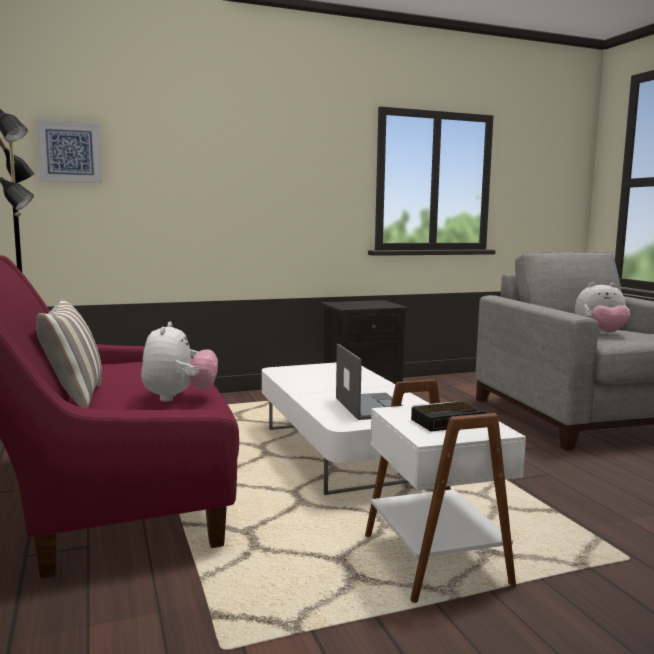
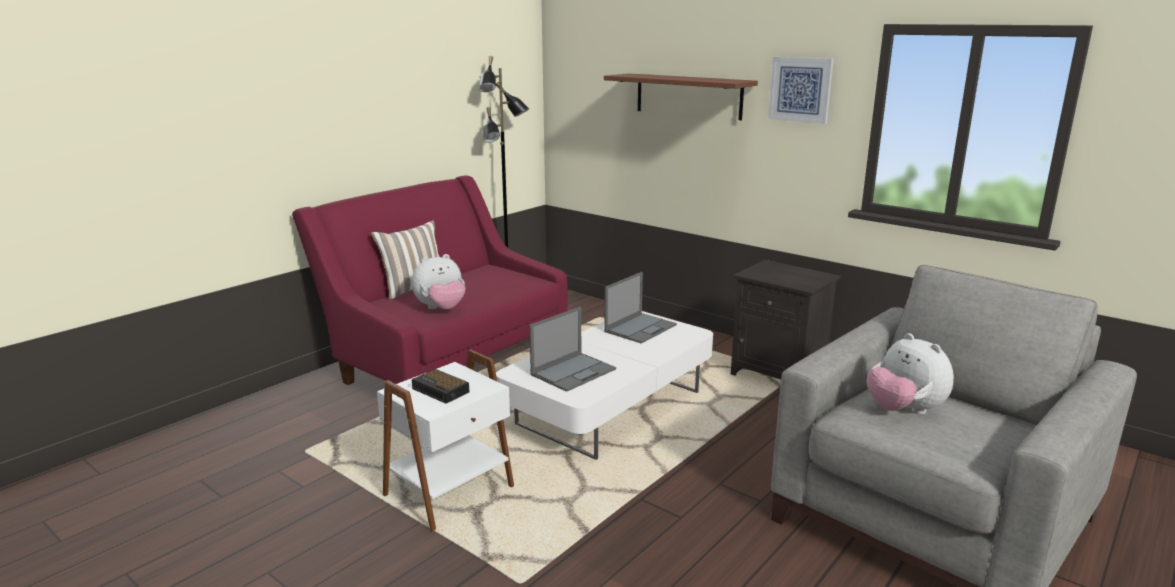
camera: 60 degrees right, 10 degrees up
picture [35,119,102,183] -> picture moved to [768,57,834,124]
none -> brown shelf [604,73,758,120]
none -> laptop [604,272,677,344]

